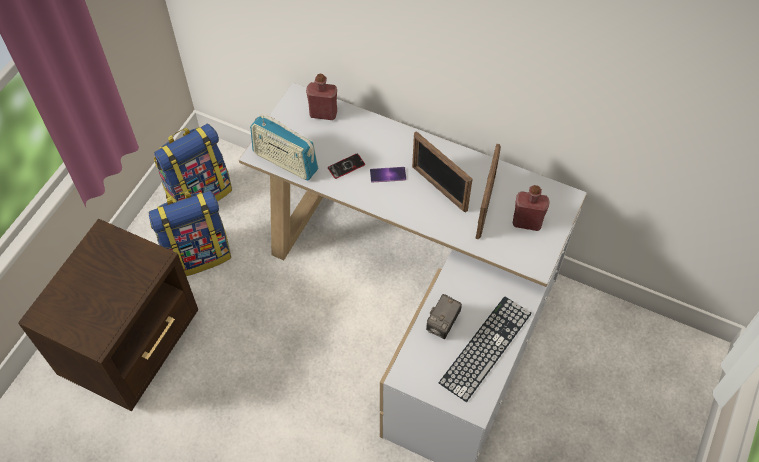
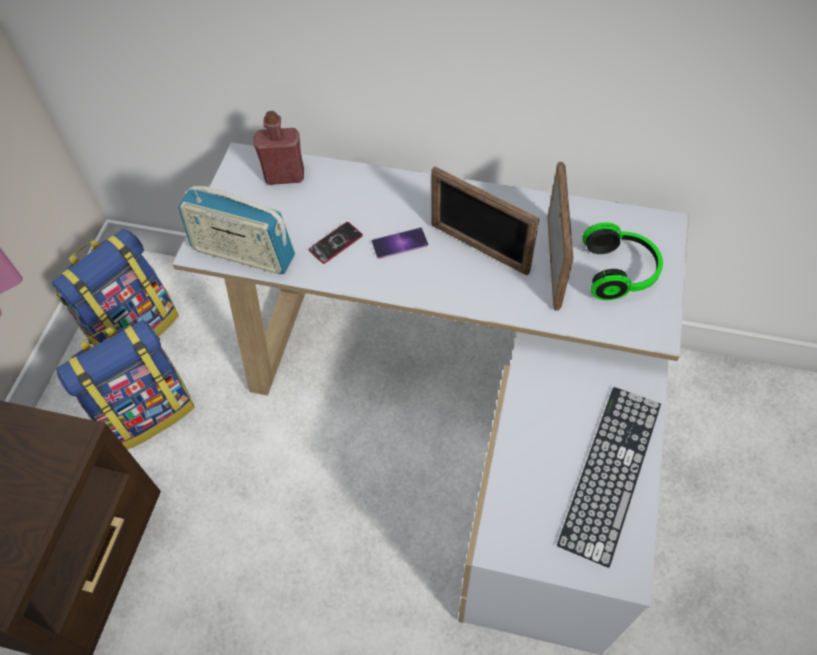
camera: 10 degrees left, 0 degrees up
camera [426,294,462,339] -> none
red bottle [513,185,550,231] -> headphones [582,222,663,300]

